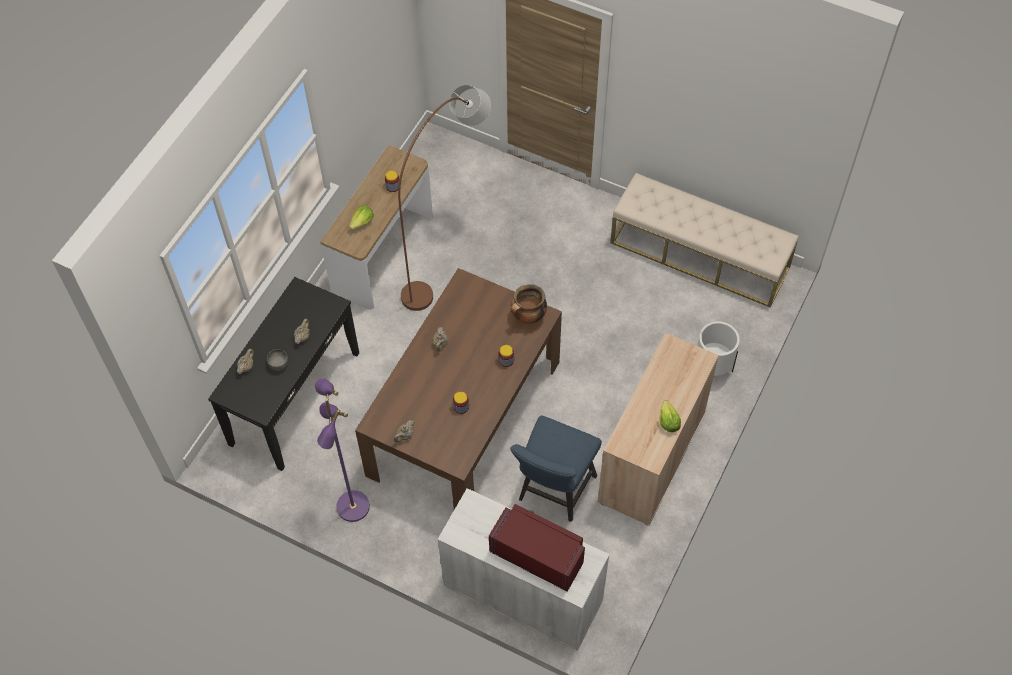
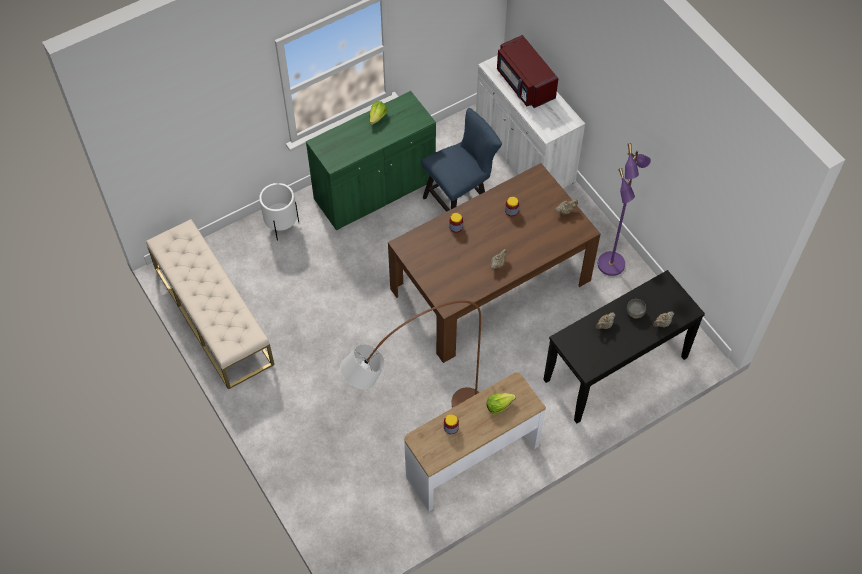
camera: 150 degrees left, 0 degrees up
cooking pot [510,284,547,324] -> none
beige cabinet [598,333,719,526] -> green cabinet [306,91,436,230]

